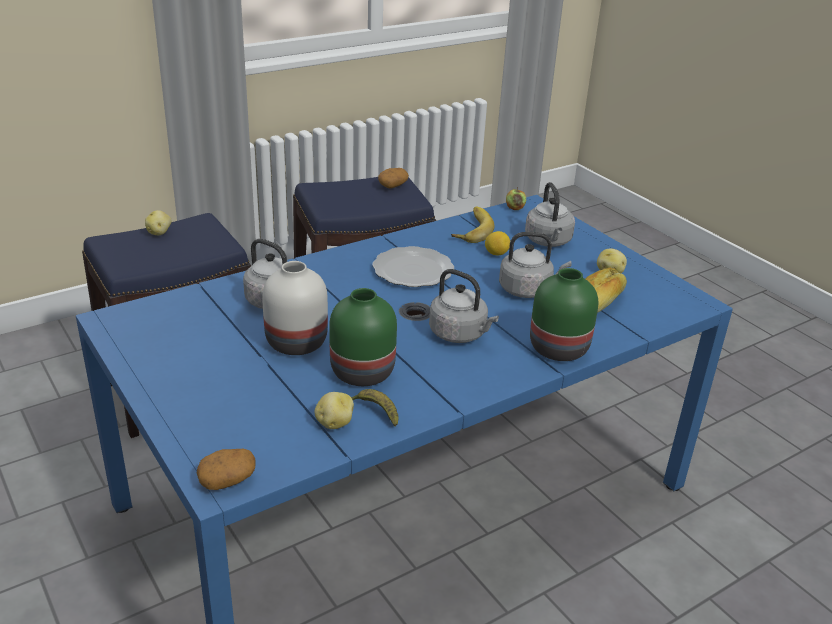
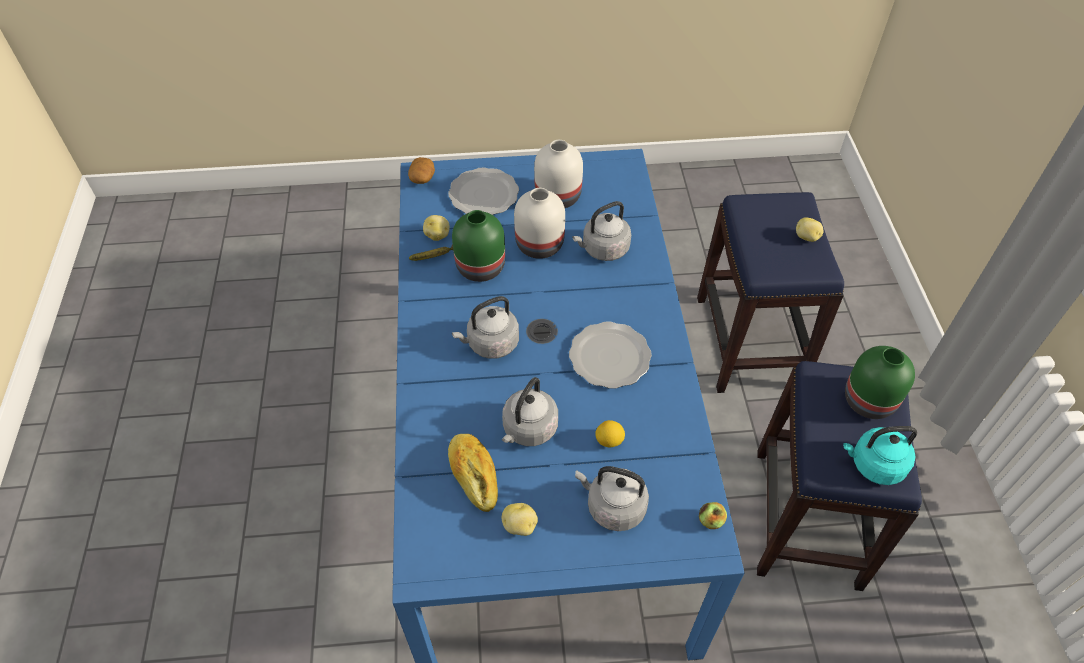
camera: 120 degrees right, 20 degrees up
potato [378,168,409,188] -> turquoise kettle [843,426,917,485]
banana [451,207,494,243] -> none
green vase [530,268,598,361] -> green vase moved to [845,346,915,419]
none -> plate [448,167,519,215]
none -> white vase [534,140,583,208]

